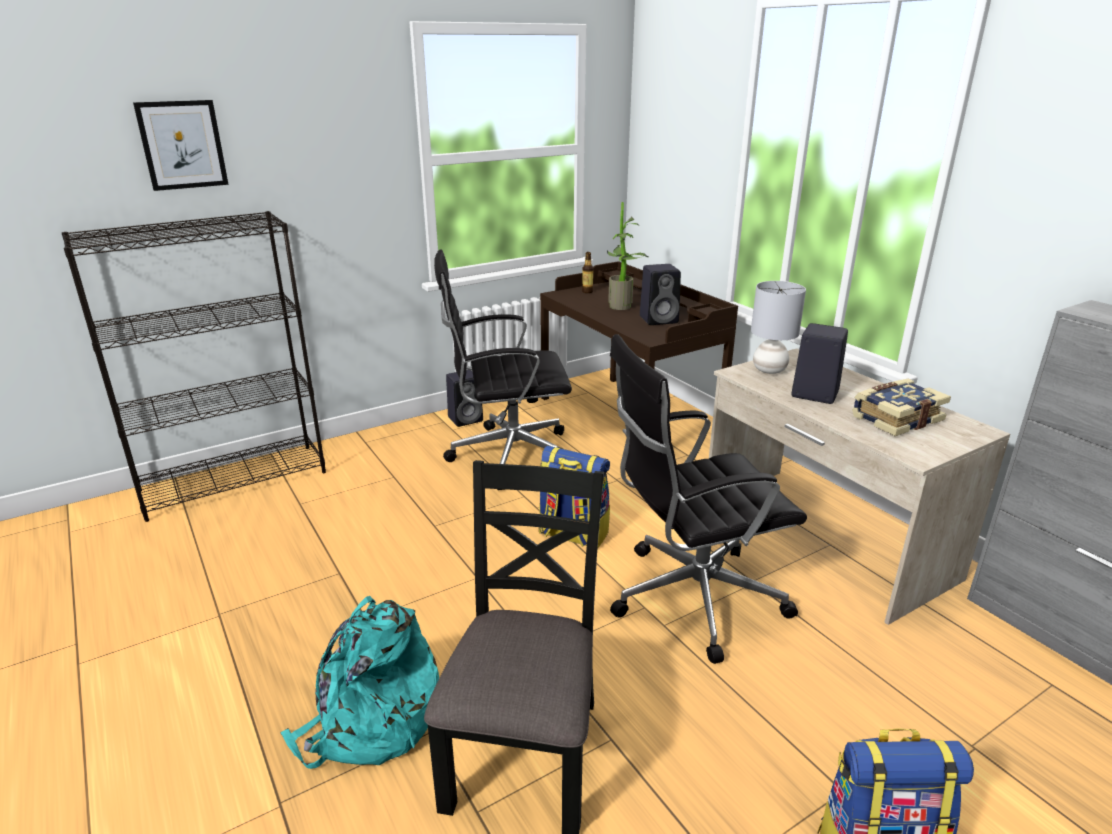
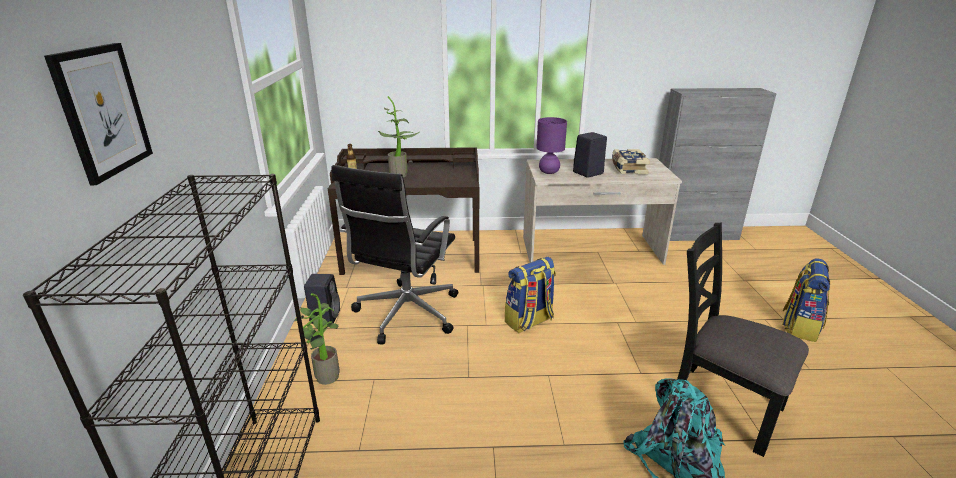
camera: 60 degrees left, 0 degrees up
black office chair [610,334,807,664] -> none
black speaker [640,264,681,325] -> none
grey table lamp [751,281,806,374] -> purple table lamp [536,117,567,174]
none -> potted plant [294,293,340,385]

